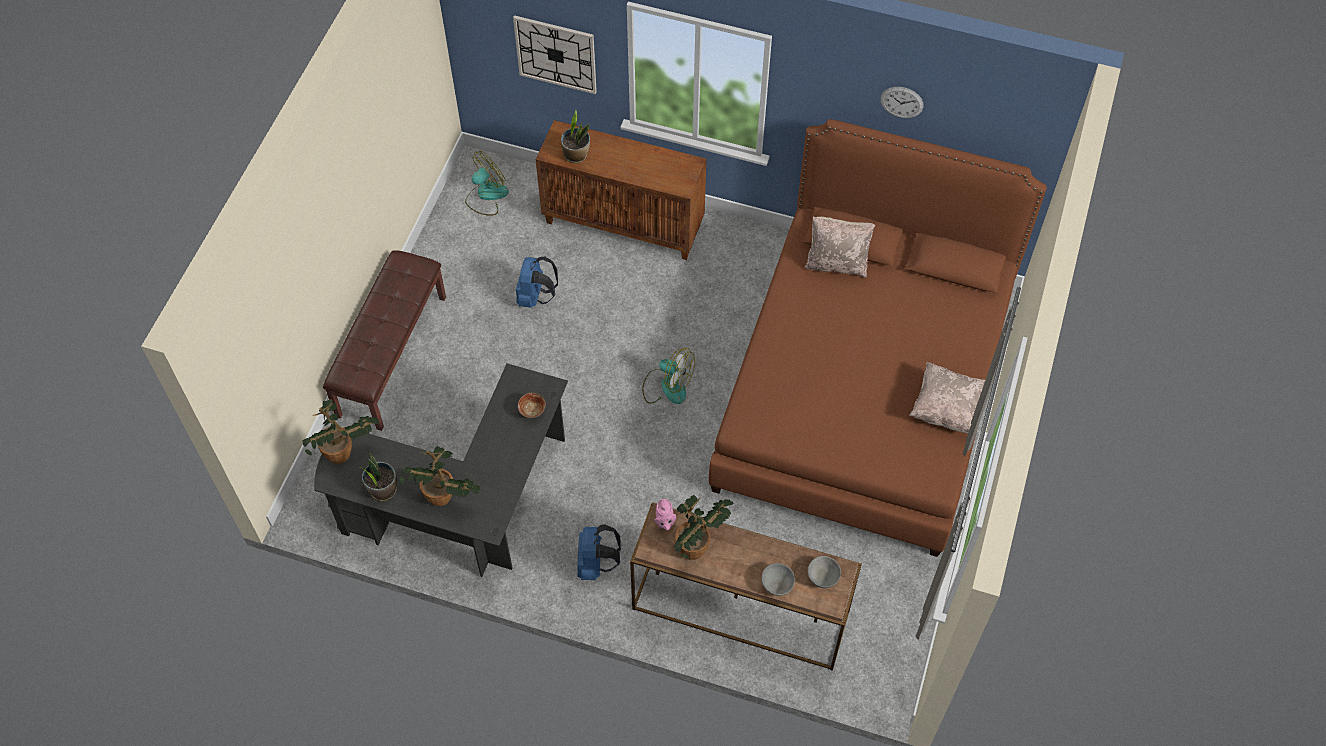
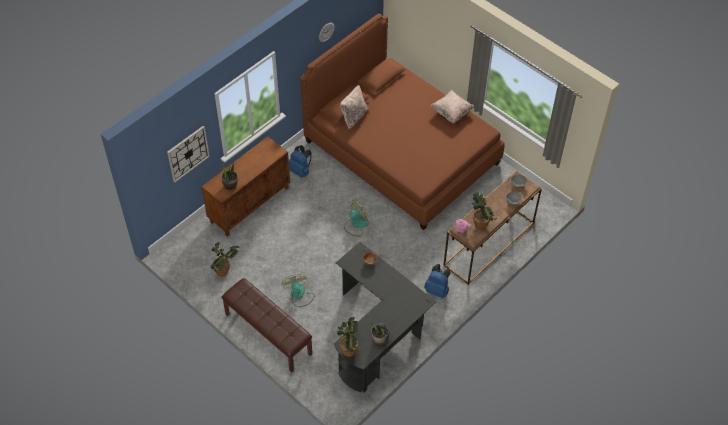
camera: 65 degrees left, 5 degrees down
potted plant [400,446,480,506] -> potted plant moved to [210,242,239,276]
fan [465,151,509,216] -> fan moved to [282,274,315,307]
blue backpack [516,257,558,308] -> blue backpack moved to [289,145,312,178]

